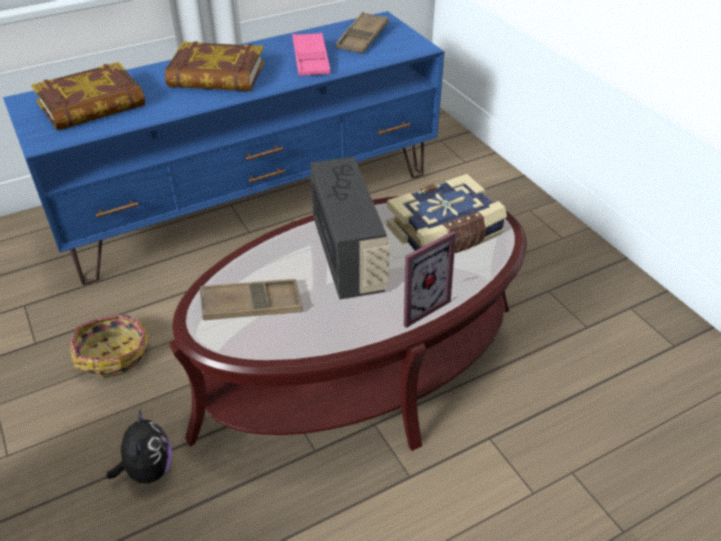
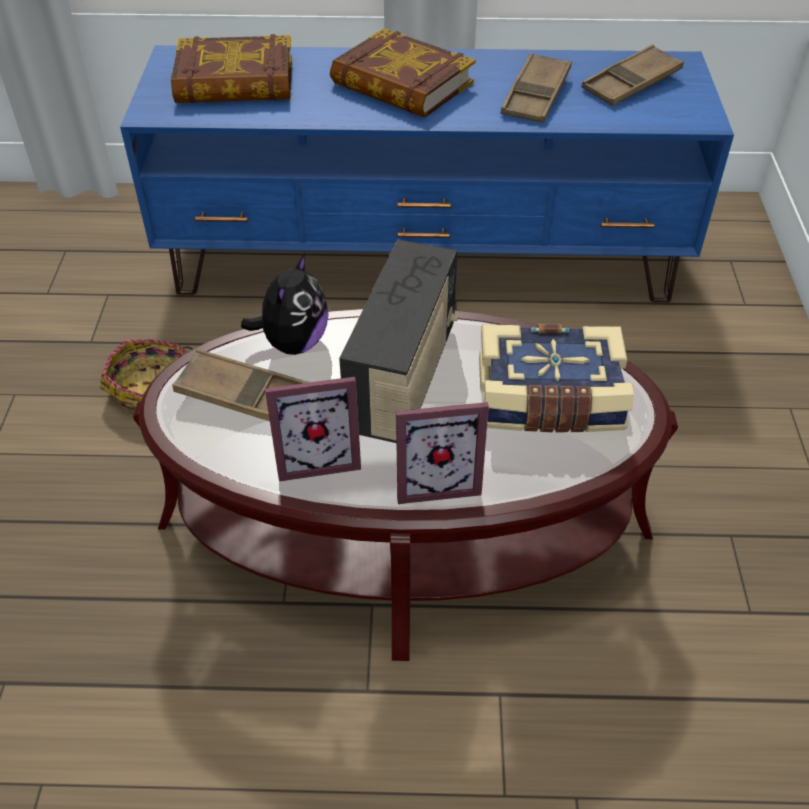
camera: 30 degrees right, 5 degrees up
plush toy [106,408,172,483] -> plush toy moved to [241,253,328,355]
pink tray [293,33,330,76] -> brown tray [500,53,572,123]
none -> picture frame [265,377,361,482]

